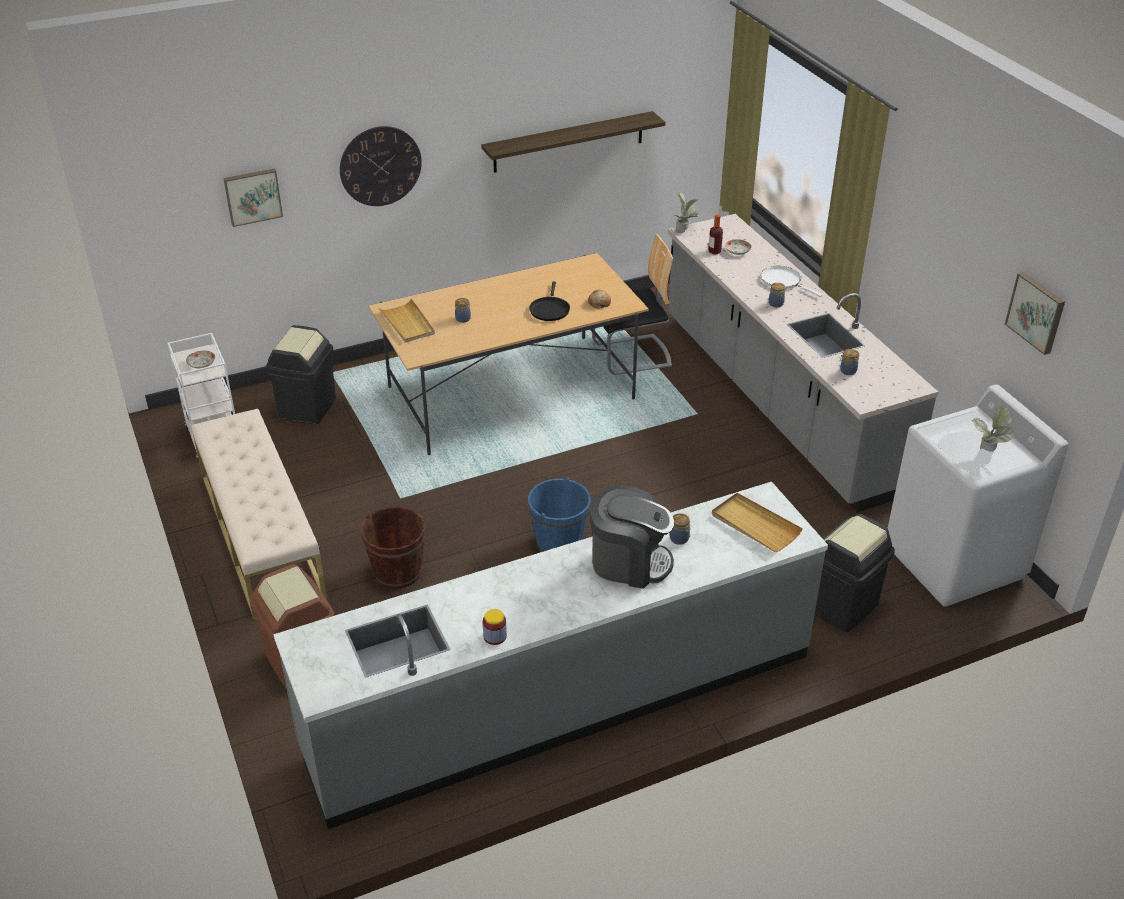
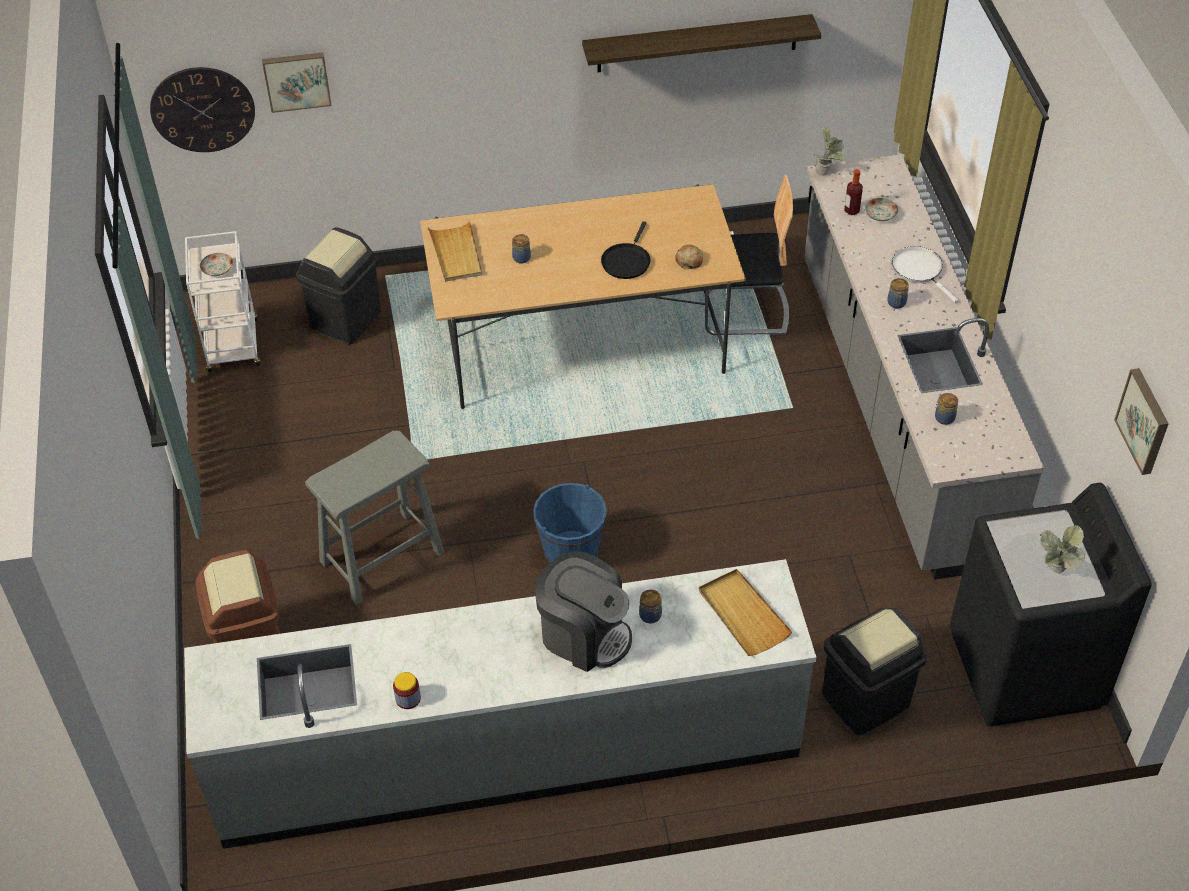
camera: 15 degrees right, 10 degrees up
beige bench [192,409,327,620] -> none
wall clock [340,126,422,206] -> wall clock moved to [150,67,255,152]
brown bucket [361,506,426,589] -> grey stool [305,431,444,604]
white washing machine [887,385,1068,607] -> black washing machine [950,483,1151,726]

